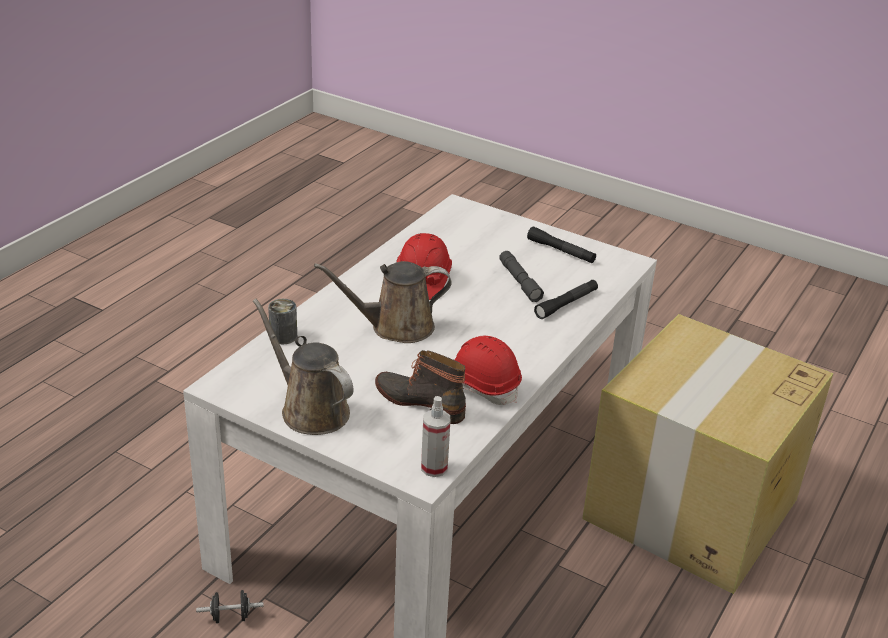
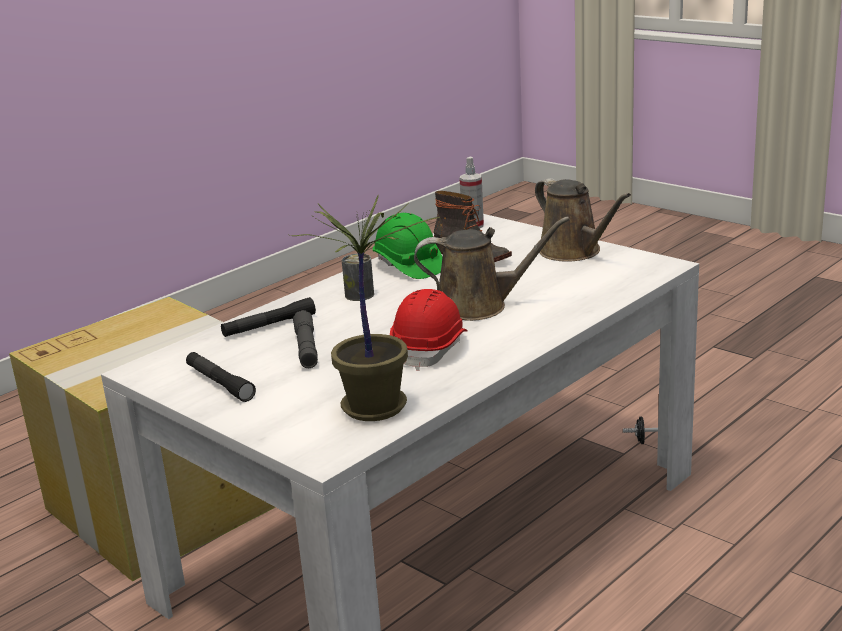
camera: 165 degrees left, 10 degrees down
can [268,299,297,344] -> can moved to [342,254,374,301]
red hard hat [454,336,522,405] -> green hard hat [373,213,442,279]
none -> potted plant [290,195,441,421]

